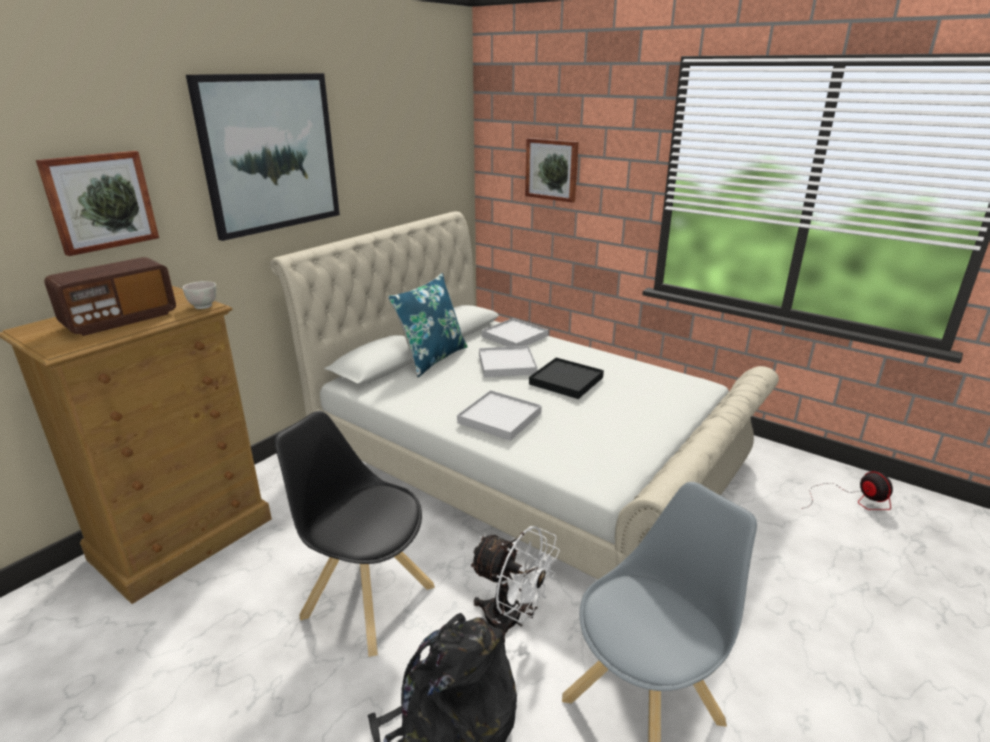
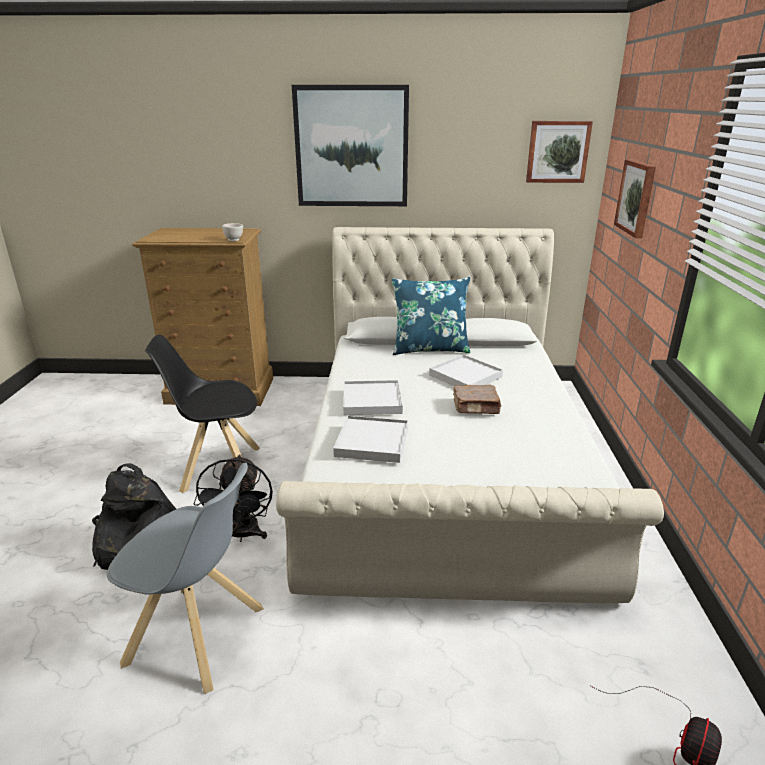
camera: 55 degrees right, 0 degrees up
picture [36,151,159,256] -> picture moved to [526,121,593,183]
radio [44,257,176,336] -> none
black chair [274,411,435,657] -> black chair turned 90 degrees counterclockwise [145,335,260,493]
white fan [469,526,560,644] -> black fan [194,455,273,542]
white tray [482,318,548,347] -> white tray moved to [333,416,408,463]
black tray [529,358,604,399] -> brown book [453,385,501,414]

